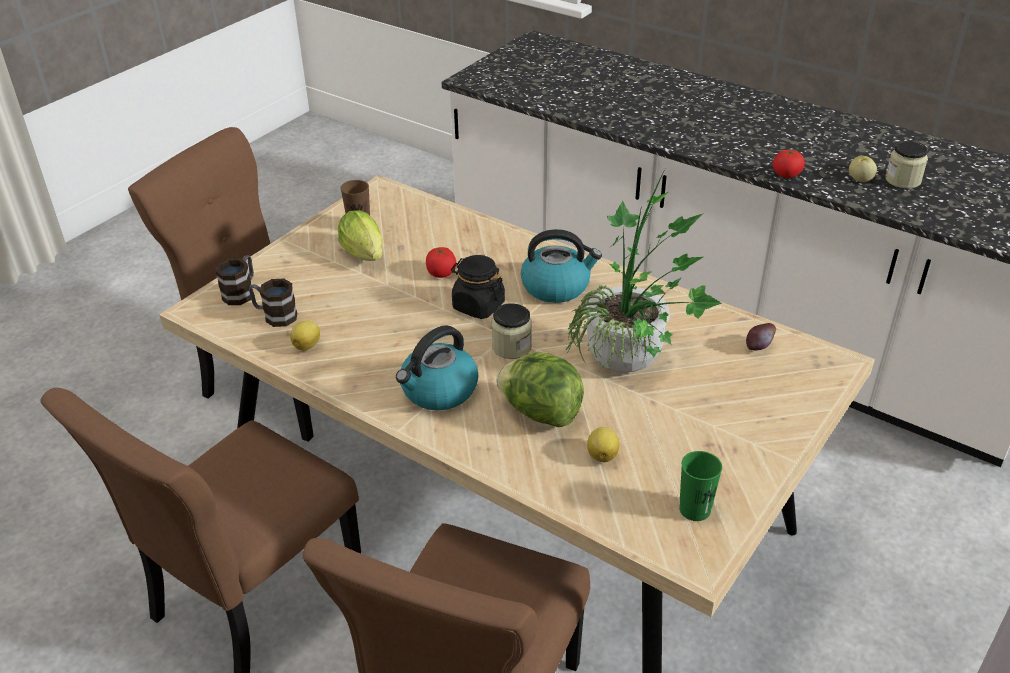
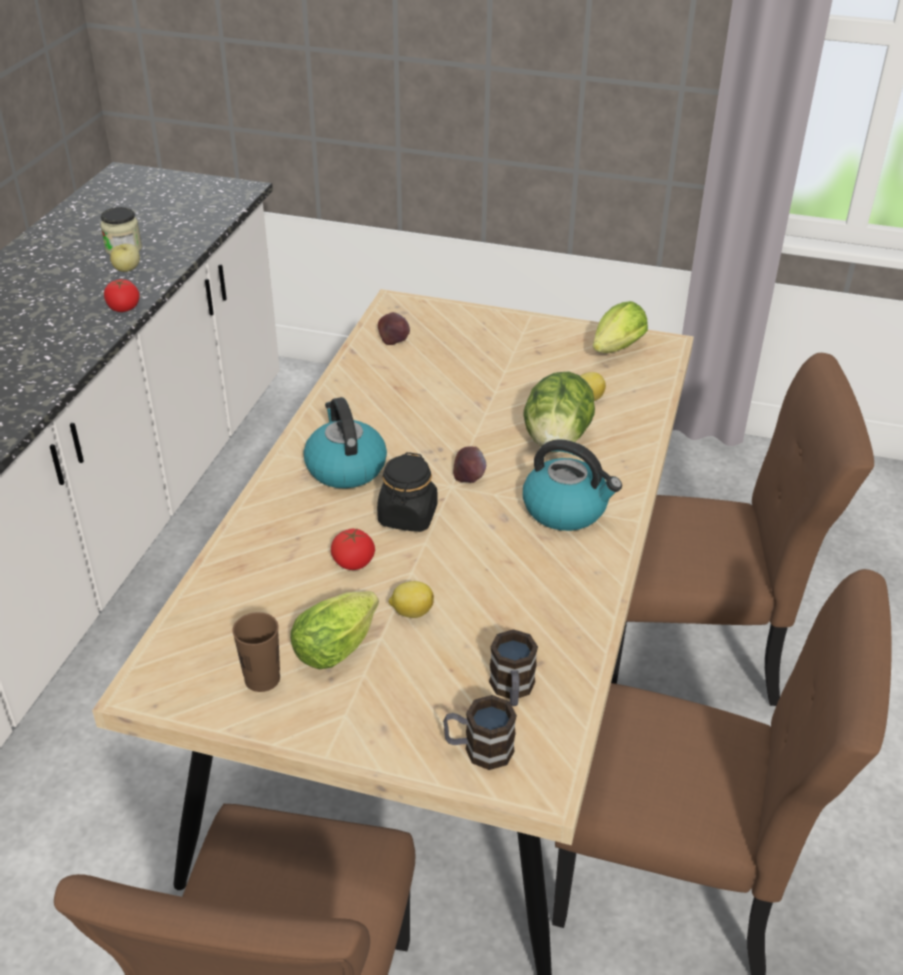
camera: 110 degrees left, 0 degrees up
lemon [290,321,320,351] -> lemon moved to [389,581,434,618]
jar [491,303,532,359] -> apple [453,446,486,483]
potted plant [566,167,722,373] -> none
green cup [679,451,722,521] -> lettuce [593,301,648,353]

